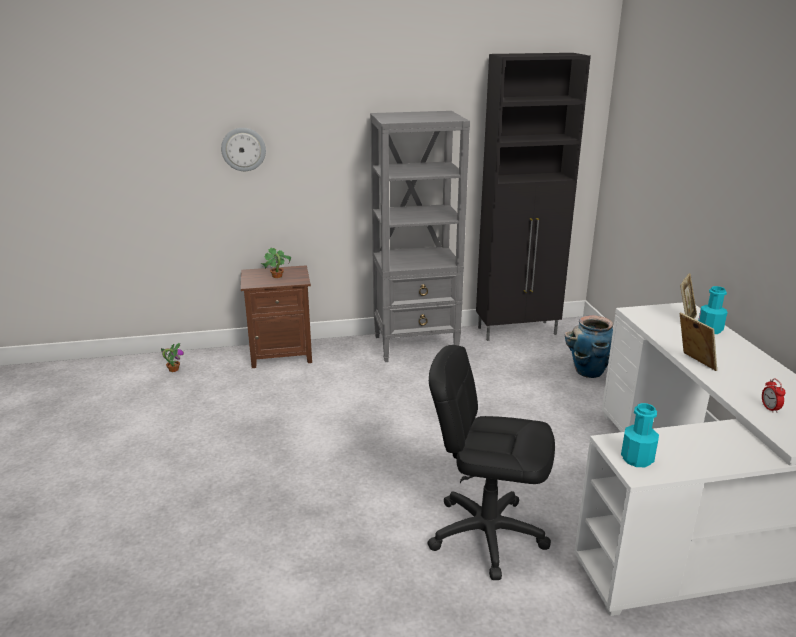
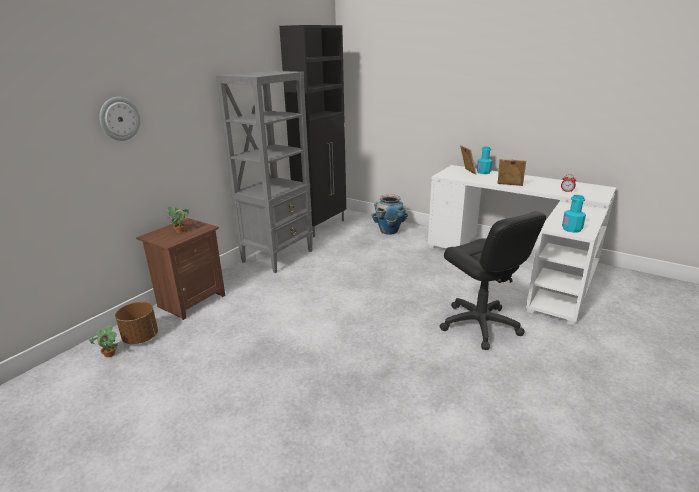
camera: 45 degrees left, 0 degrees up
black office chair [427,345,555,580] -> black office chair turned 90 degrees counterclockwise [440,211,546,350]
none -> brown planter [115,302,158,344]

